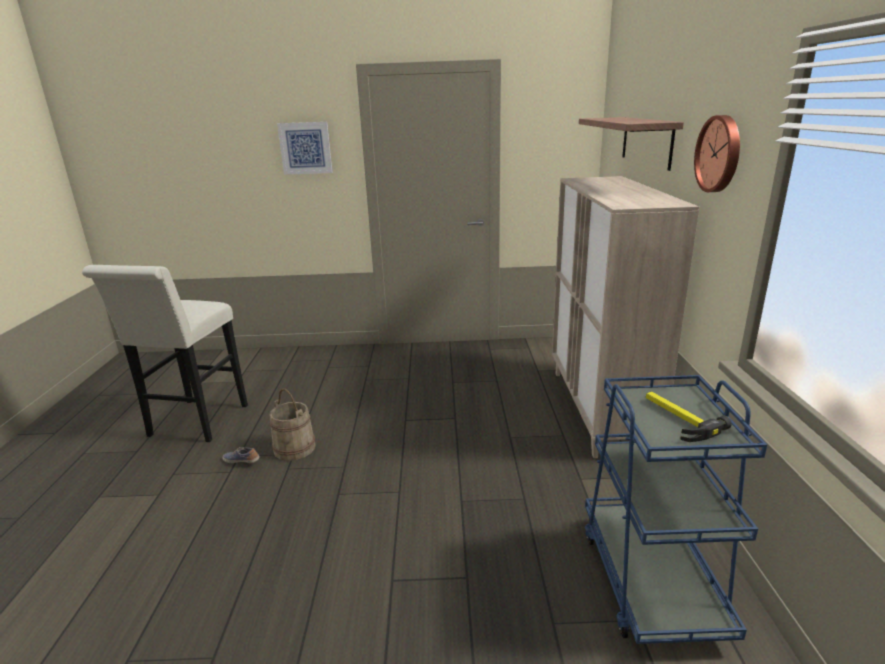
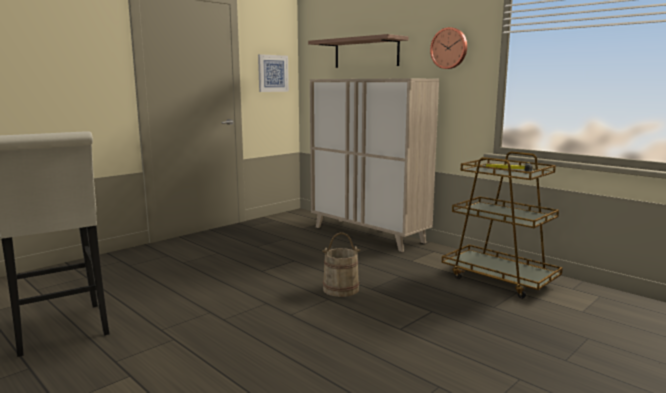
camera: 45 degrees left, 10 degrees down
shoe [222,447,260,463] -> none
beige bucket [269,389,316,461] -> beige bucket moved to [322,232,360,297]
picture [277,122,333,175] -> picture moved to [258,54,289,92]
blue cart [585,375,767,644] -> brown cart [442,152,563,299]

